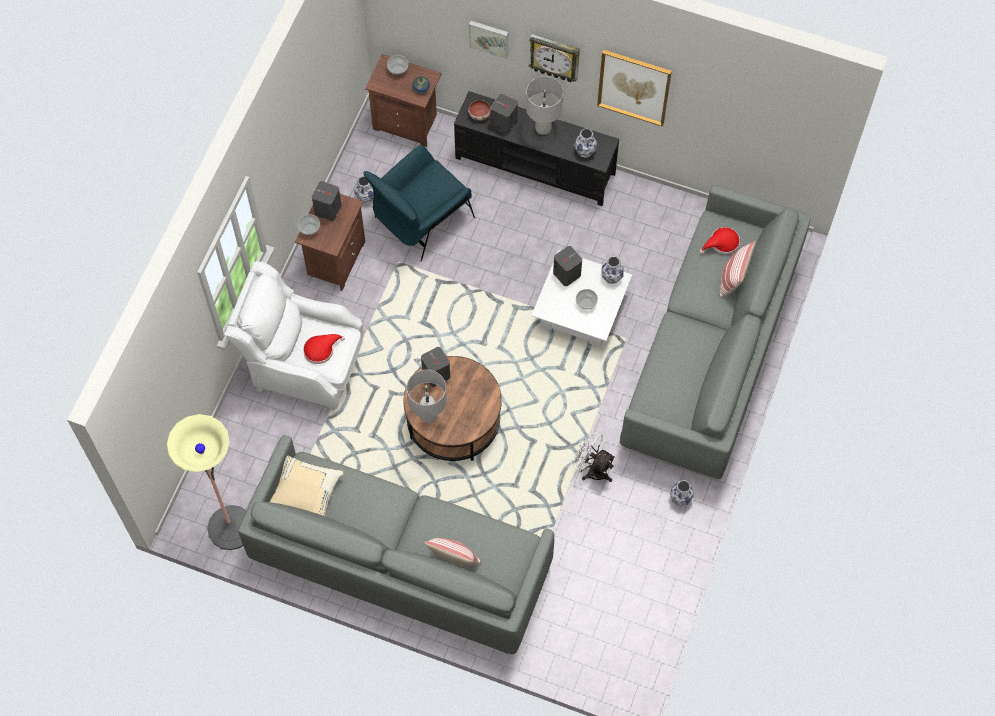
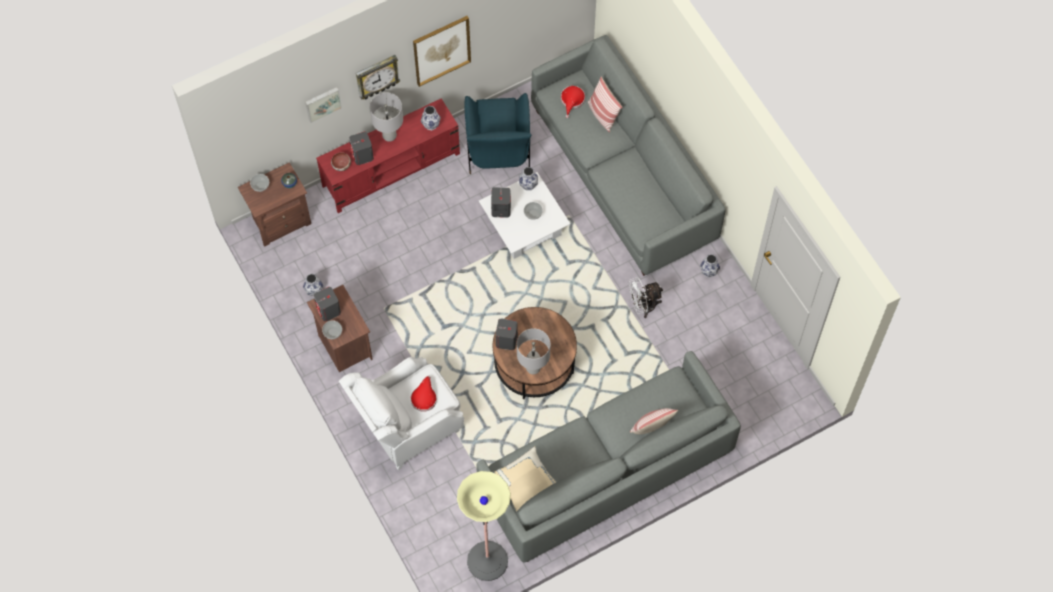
camera: 50 degrees left, 0 degrees up
blue armchair [364,145,475,262] -> blue armchair moved to [464,93,531,174]
black tv stand [454,91,619,206] -> red tv stand [316,98,460,213]

